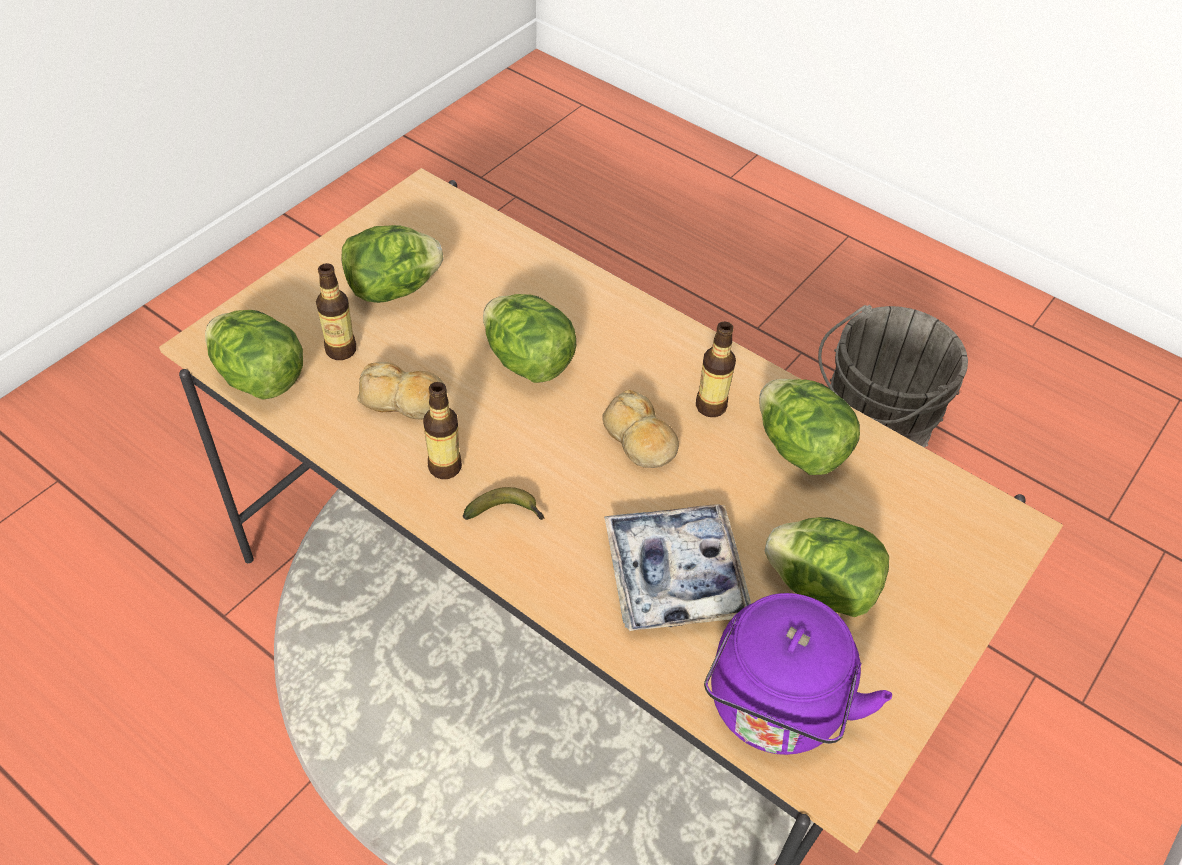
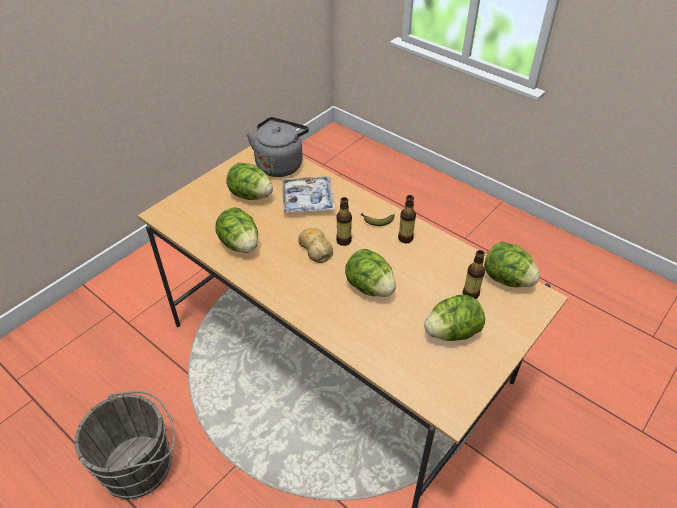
camera: 175 degrees left, 5 degrees down
bread [357,362,447,420] -> none
bottle [696,321,736,417] -> bottle moved to [336,197,352,246]
purple kettle [704,593,892,755] -> grey kettle [246,117,309,177]

